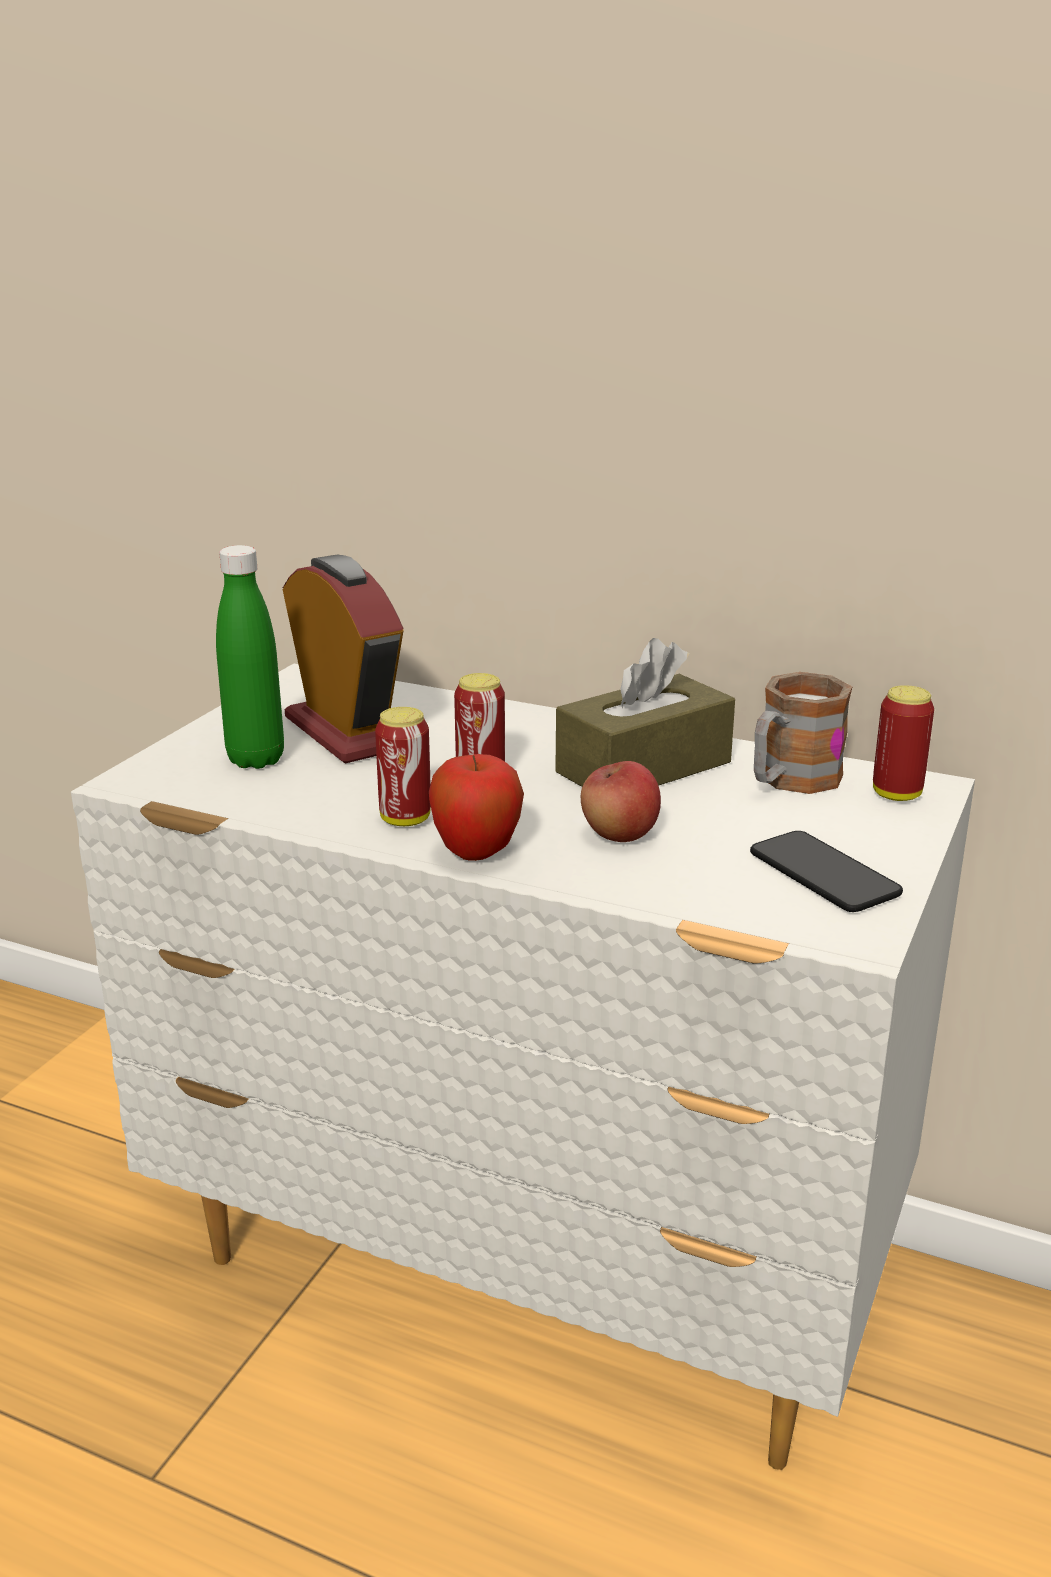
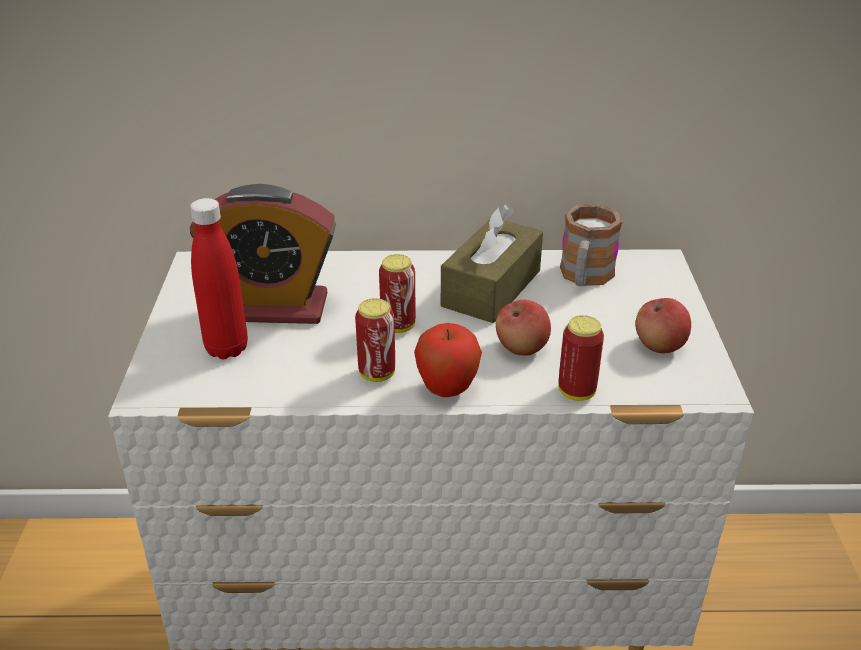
camera: 25 degrees left, 10 degrees up
green bottle [216,545,284,769] -> red bottle [190,198,248,359]
alarm clock [283,555,404,764] -> alarm clock turned 150 degrees clockwise [190,184,336,324]
phone [750,831,903,912] -> apple [635,298,691,353]
can [873,685,934,801] -> can moved to [558,315,604,401]

